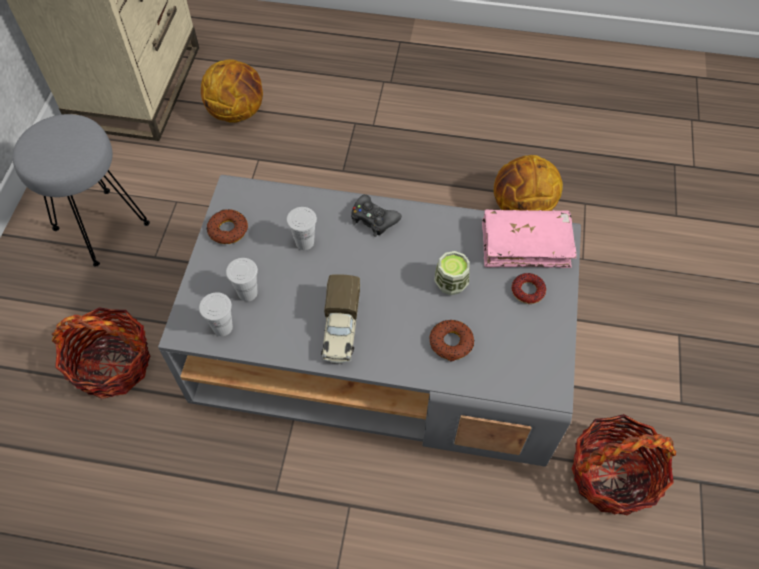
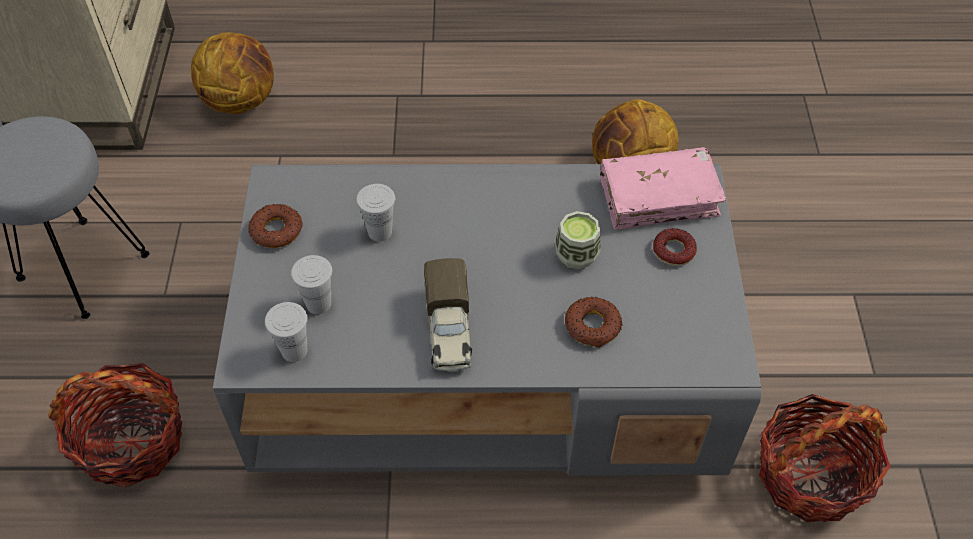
camera: 10 degrees left, 5 degrees down
black game controller [351,194,402,237] -> none

